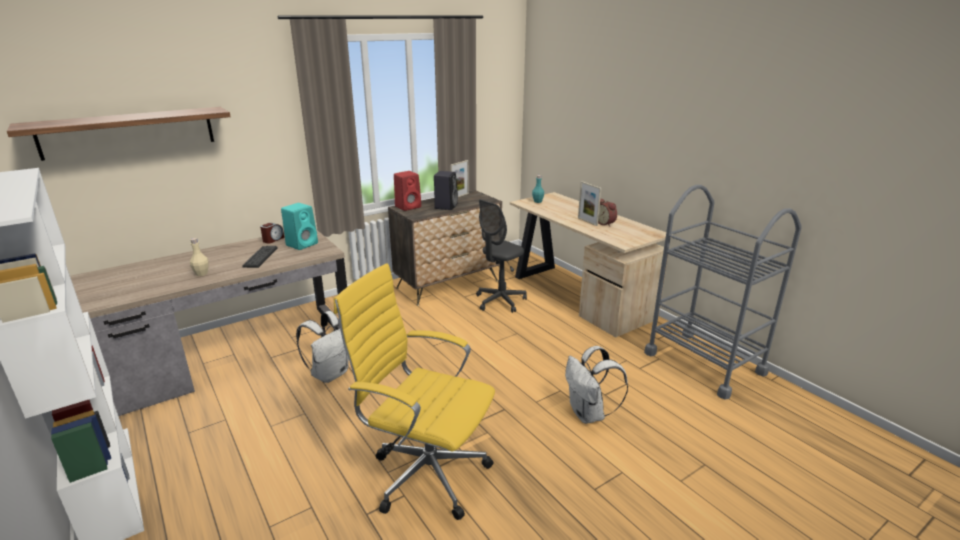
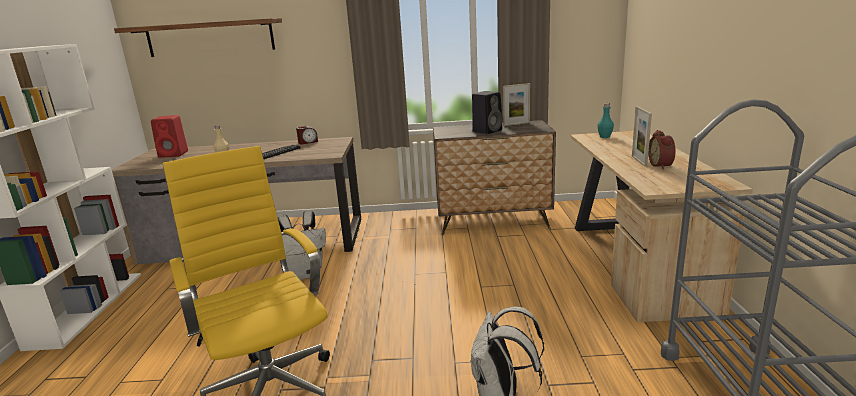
camera: 35 degrees right, 5 degrees down
turquoise speaker [281,203,318,250] -> none
red speaker [394,171,421,211] -> red speaker moved to [151,115,188,158]
grey office chair [476,199,527,313] -> none

